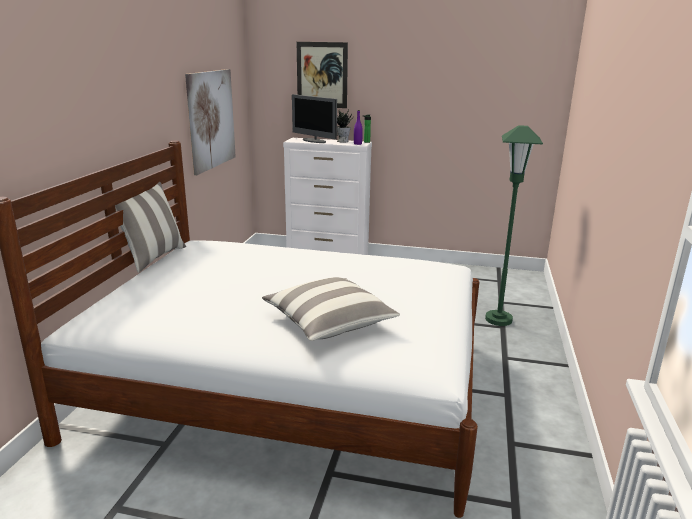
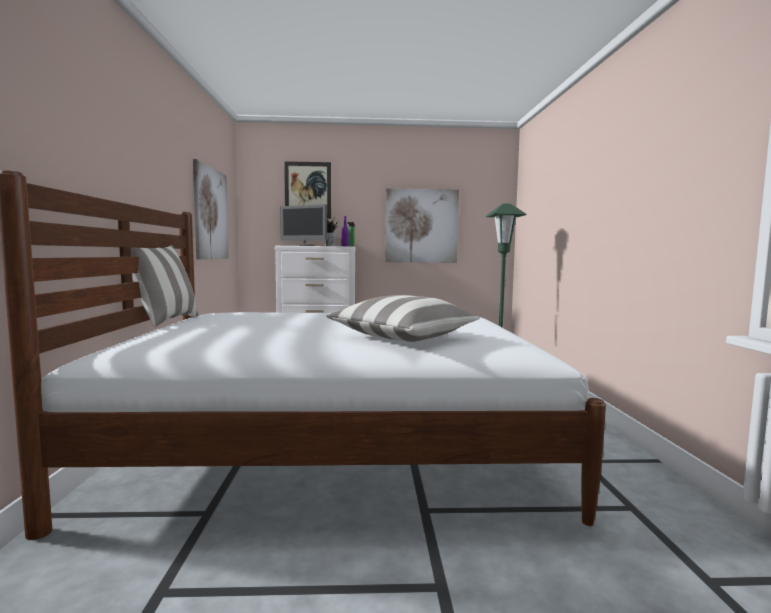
camera: 15 degrees left, 15 degrees down
none -> picture [385,188,459,263]

